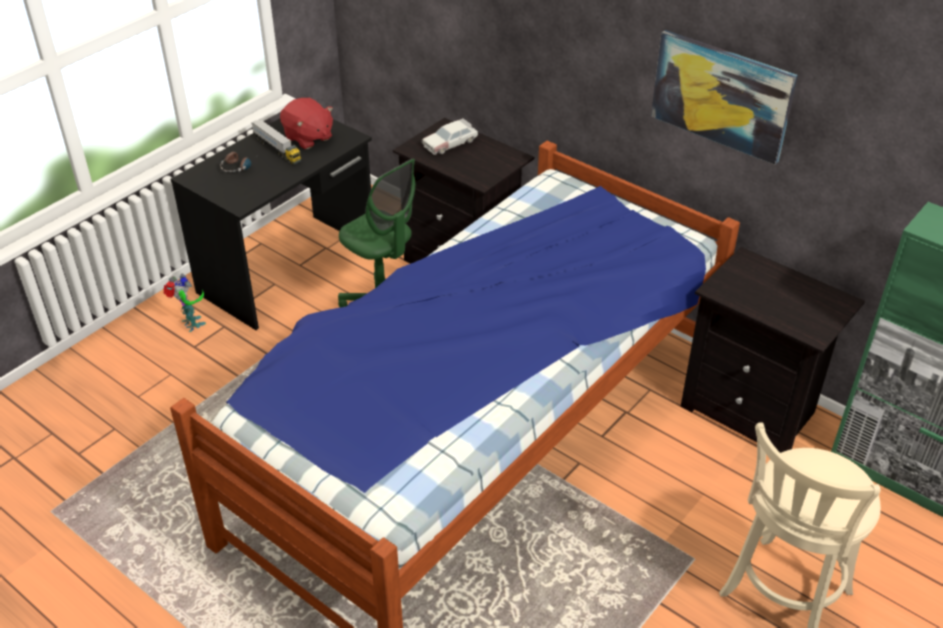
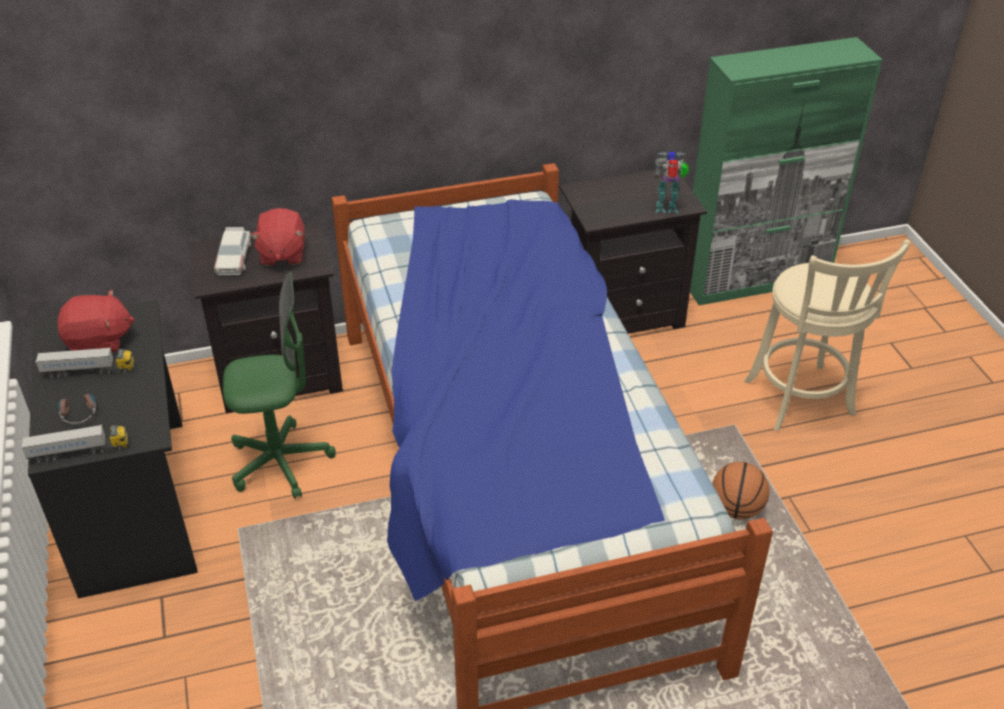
camera: 55 degrees left, 0 degrees up
toy robot [164,273,206,332] -> toy robot moved to [654,152,689,213]
picture [651,30,798,165] -> none
none -> toy truck [21,424,129,463]
none -> red plush toy [250,208,305,266]
none -> basketball [712,462,769,519]

